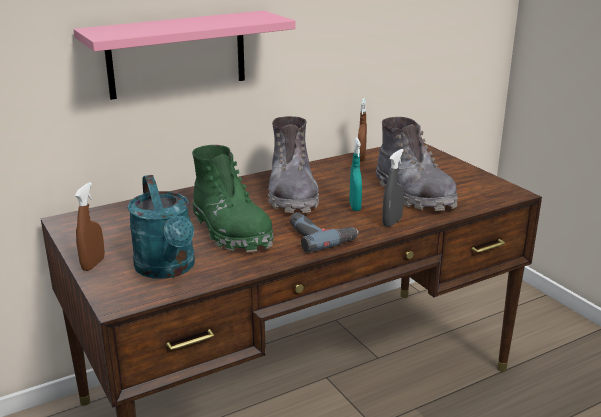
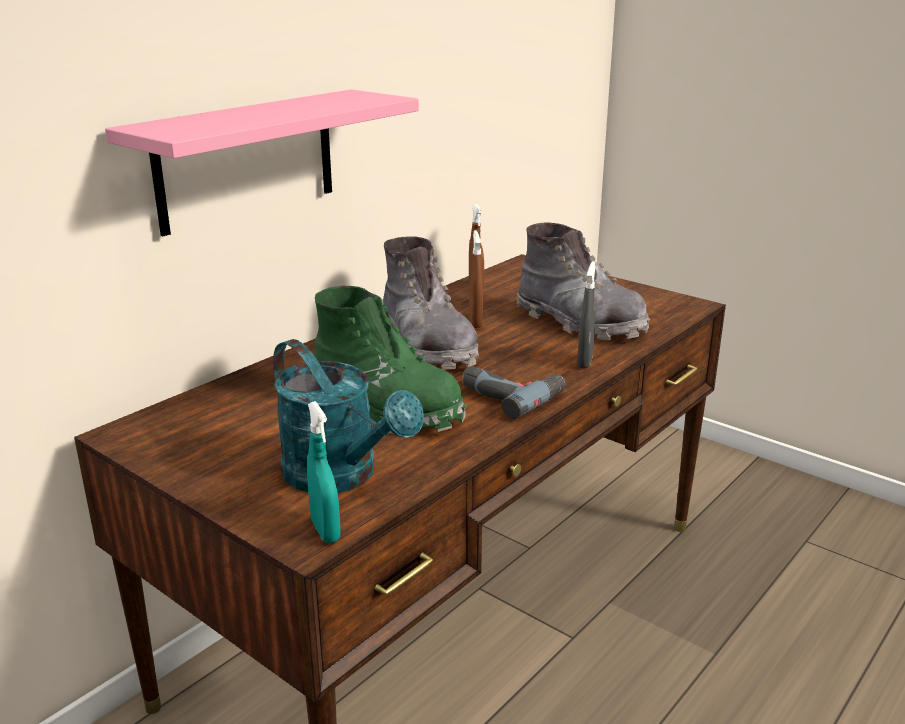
camera: 20 degrees left, 0 degrees up
brown spray bottle [75,182,105,271] -> brown spray bottle moved to [469,230,483,328]
turquoise spray bottle [349,138,362,211] -> turquoise spray bottle moved to [307,401,341,543]

